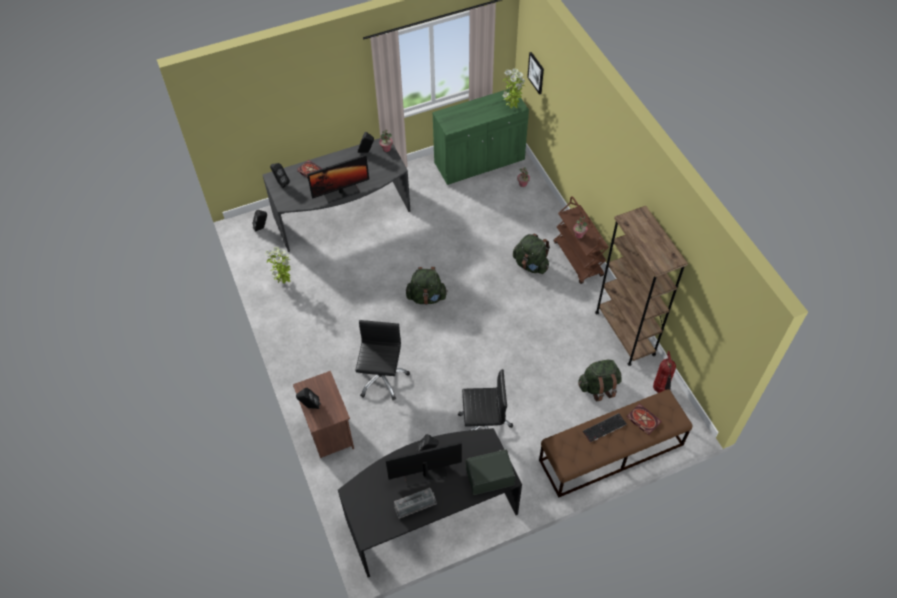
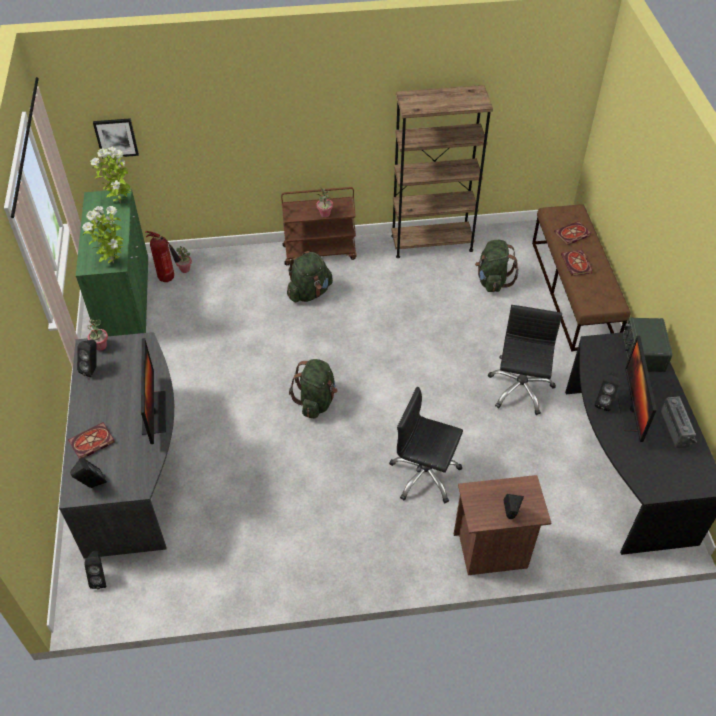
camera: 75 degrees left, 5 degrees down
potted plant [265,247,290,284] -> potted plant moved to [82,206,124,264]
keyboard [583,413,627,442] -> book [561,250,593,276]
fire extinguisher [653,351,676,393] -> fire extinguisher moved to [145,231,181,282]

